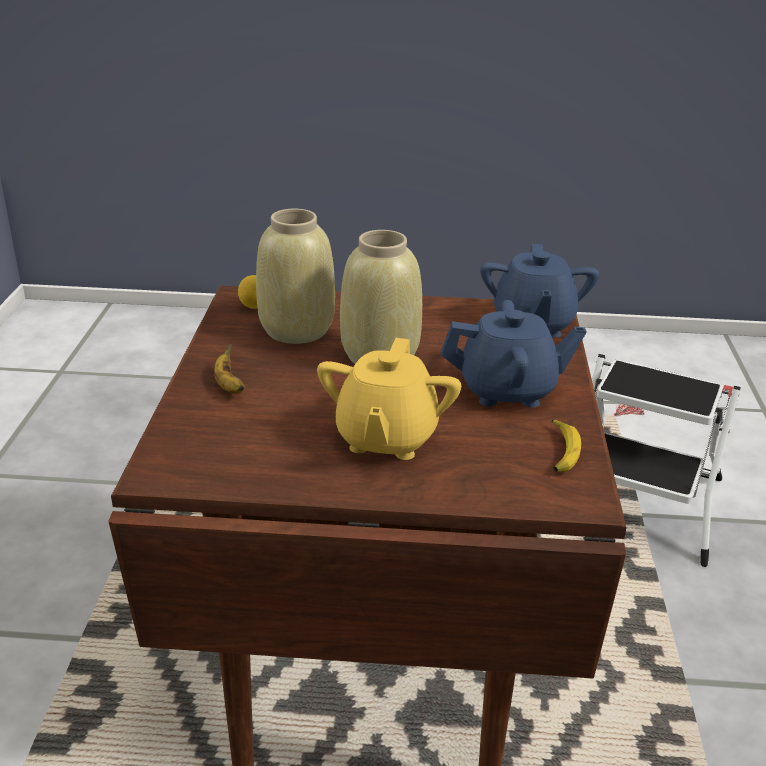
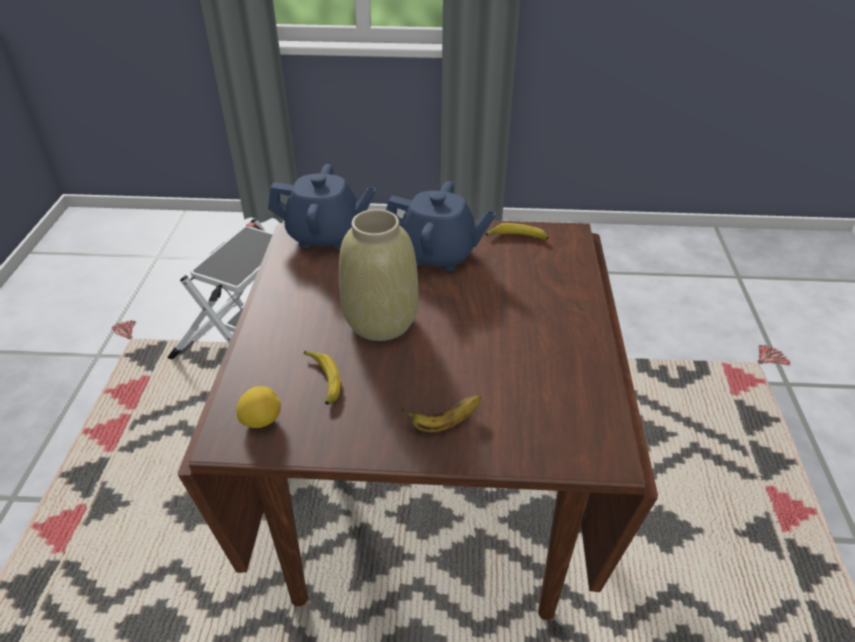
camera: 90 degrees left, 10 degrees up
beige vase [256,209,335,344] -> banana [304,351,341,405]
yellow teapot [317,338,461,460] -> none
blue teapot [442,300,587,407] -> blue teapot turned 105 degrees clockwise [386,181,496,271]

